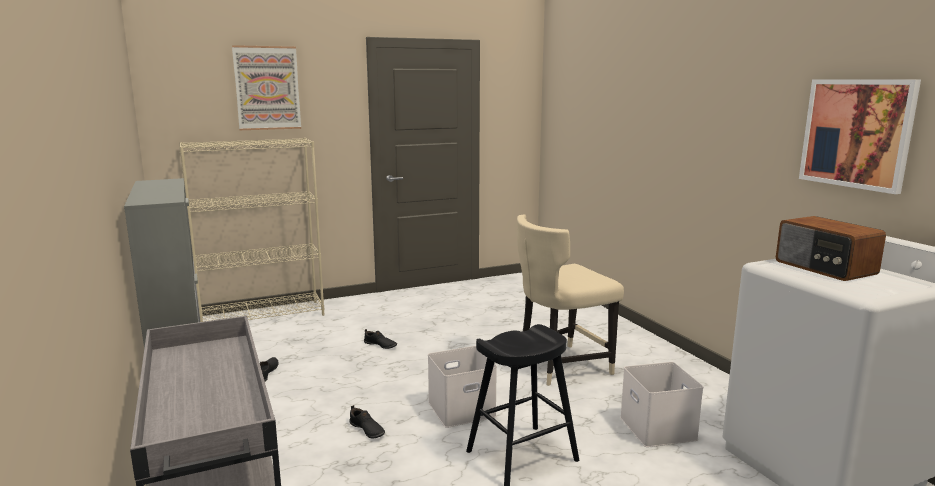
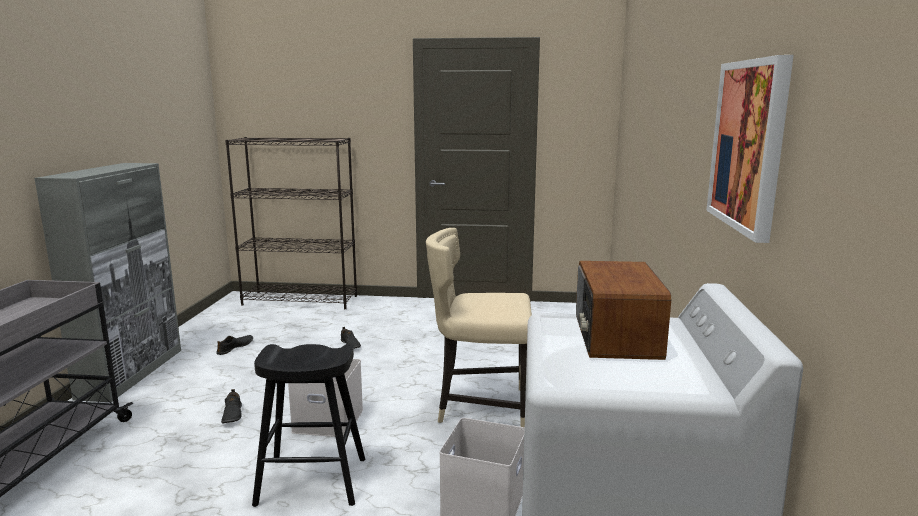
camera: 30 degrees right, 0 degrees up
beige bookcase [179,138,324,322] -> black bookcase [225,137,357,309]
picture [232,45,301,130] -> none

